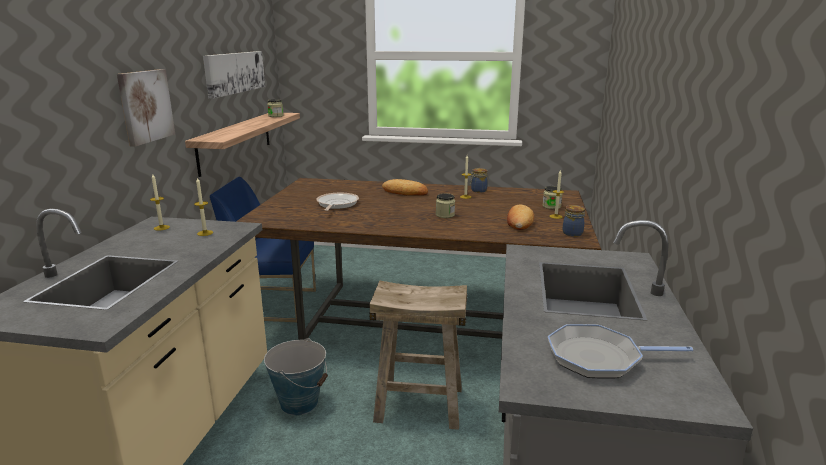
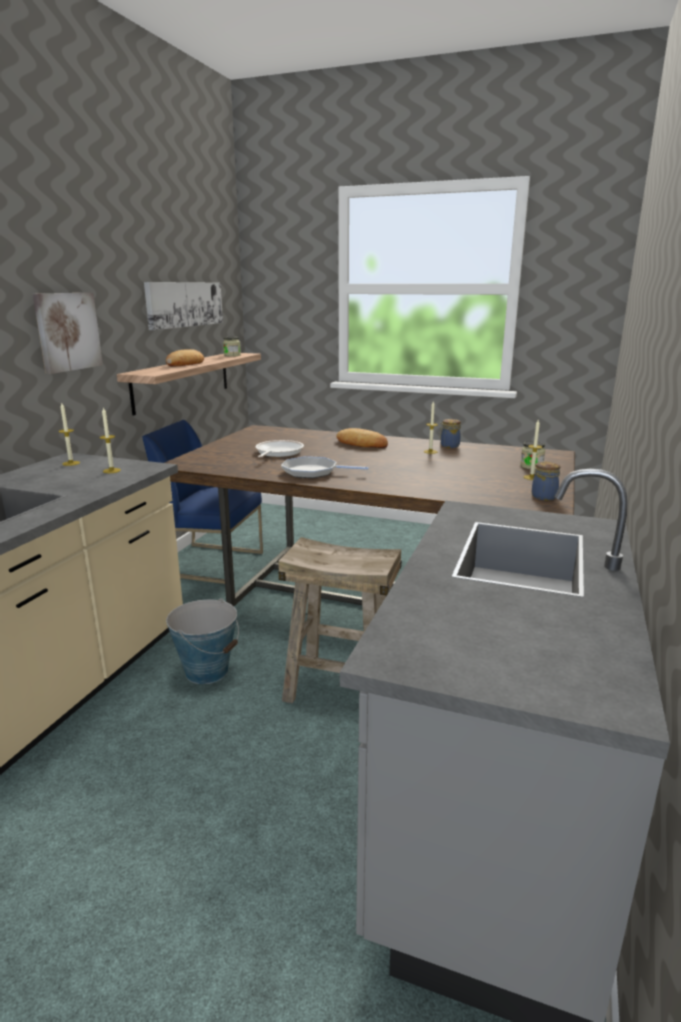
camera: 10 degrees right, 0 degrees up
jar [436,193,455,218] -> none
bread [507,205,534,230] -> bread moved to [166,349,204,367]
frying pan [548,324,693,379] -> frying pan moved to [281,456,369,478]

